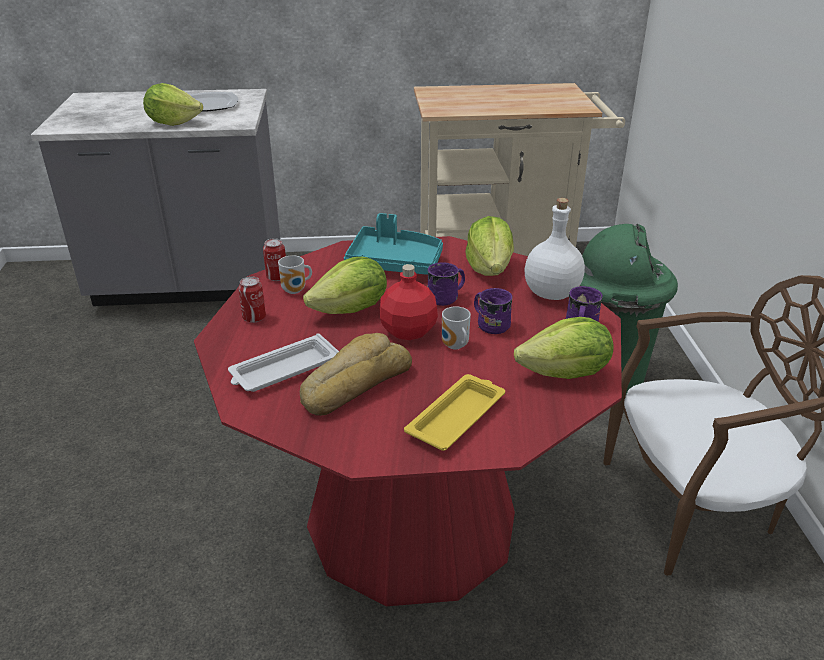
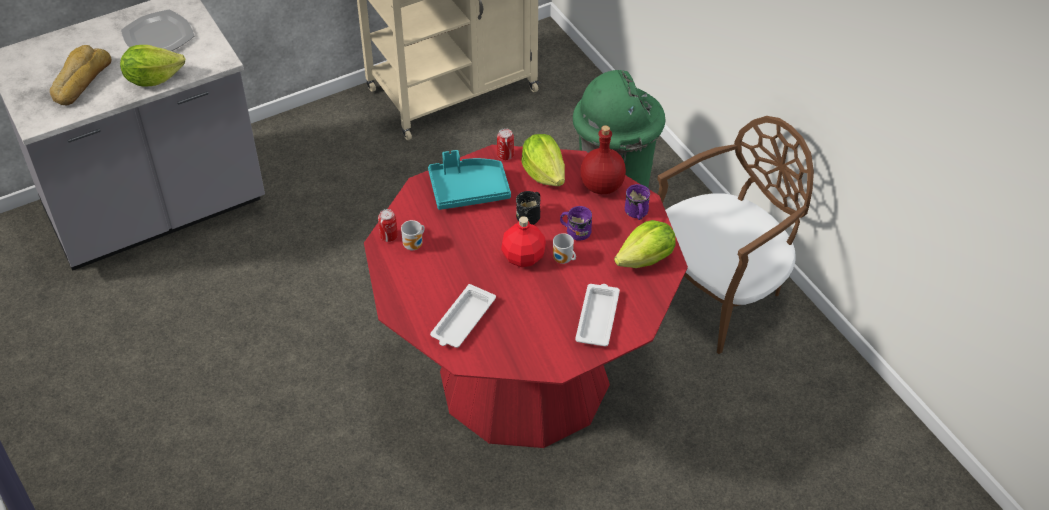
camera: 25 degrees left, 15 degrees up
can [238,276,266,323] -> can moved to [497,128,514,160]
bread [300,333,412,416] -> bread moved to [50,45,111,106]
lettuce [303,257,387,314] -> none
yellow tray [404,374,505,451] -> white tray [575,284,620,347]
purple mug [428,262,465,306] -> black mug [516,191,541,225]
white bottle [525,198,585,300] -> red bottle [580,125,626,194]

